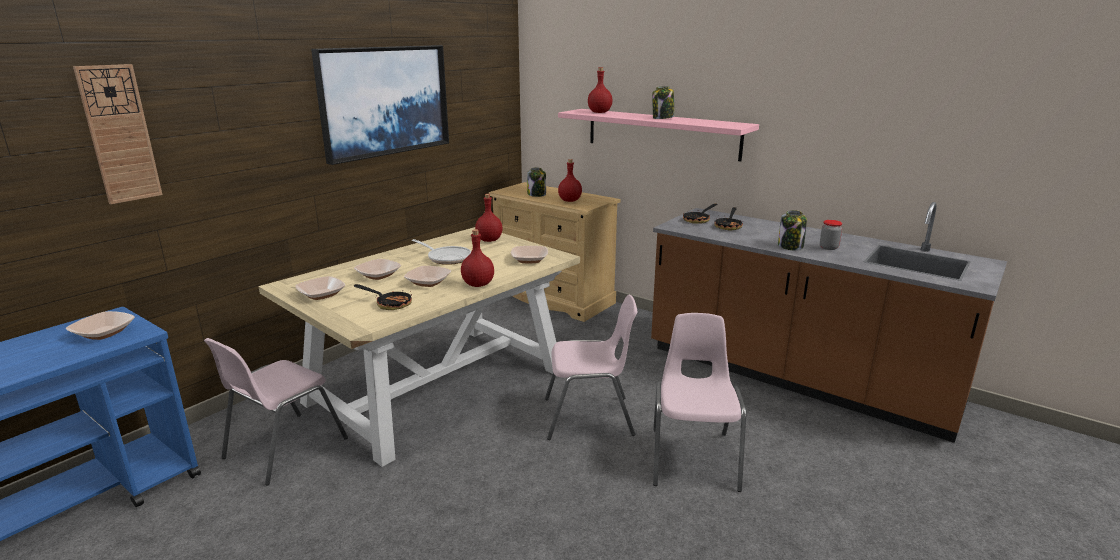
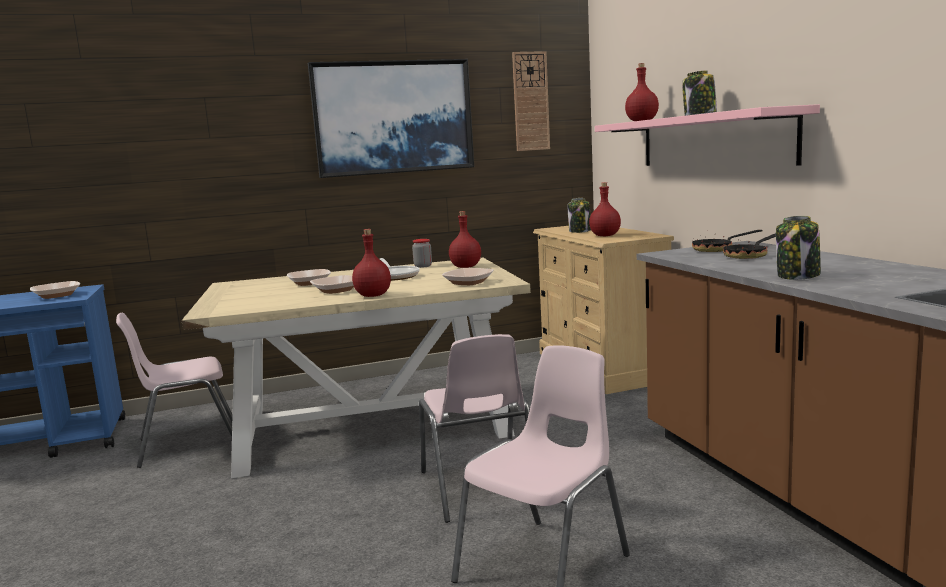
camera: 35 degrees right, 10 degrees down
wall clock [73,64,162,204] -> wall clock moved to [512,51,550,151]
bowl [295,276,345,300] -> none
frying pan [354,284,412,310] -> none
pink chair [545,295,638,440] -> pink chair turned 45 degrees clockwise [419,334,537,523]
jar [820,220,842,250] -> jar moved to [412,239,432,268]

